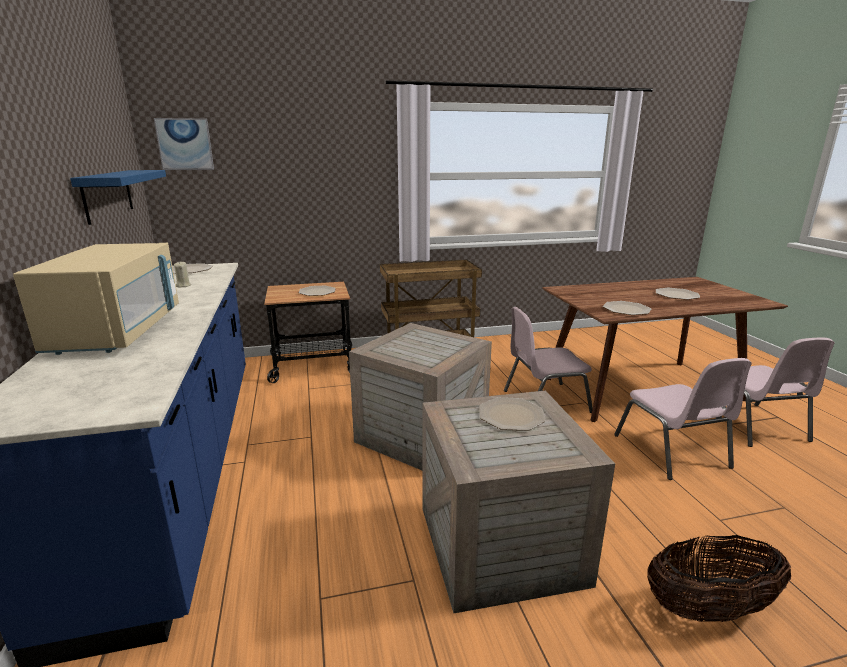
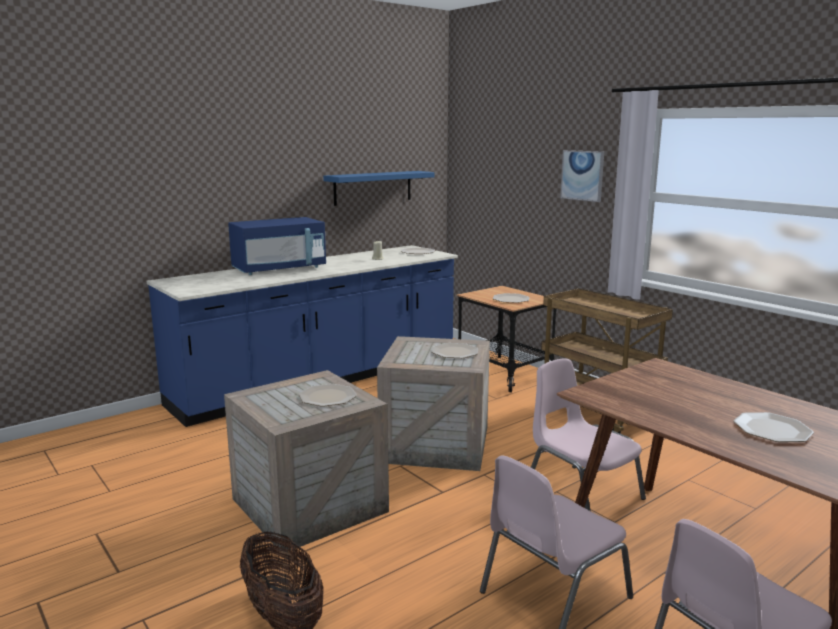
camera: 65 degrees right, 5 degrees down
beige microwave [13,243,179,355] -> blue microwave [228,217,326,275]
picture [154,118,214,170] -> picture moved to [560,150,604,202]
plate [603,301,651,315] -> plate moved to [432,343,478,358]

